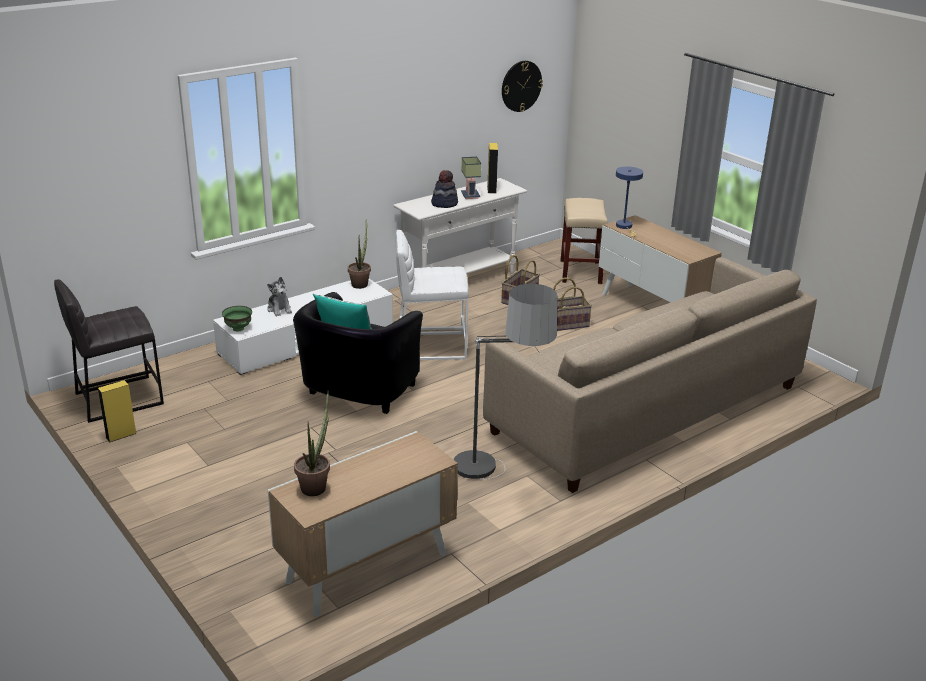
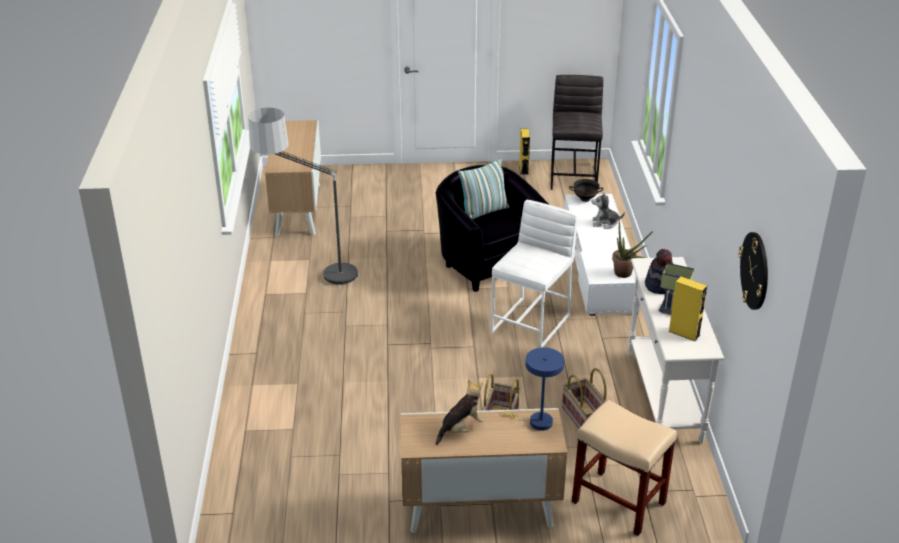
camera: 125 degrees right, 5 degrees up
green bowl [222,306,252,331] -> black bowl [569,179,603,202]
potted plant [294,391,330,496] -> none
beige sofa [483,257,817,493] -> none
none -> plush toy [436,379,484,445]

